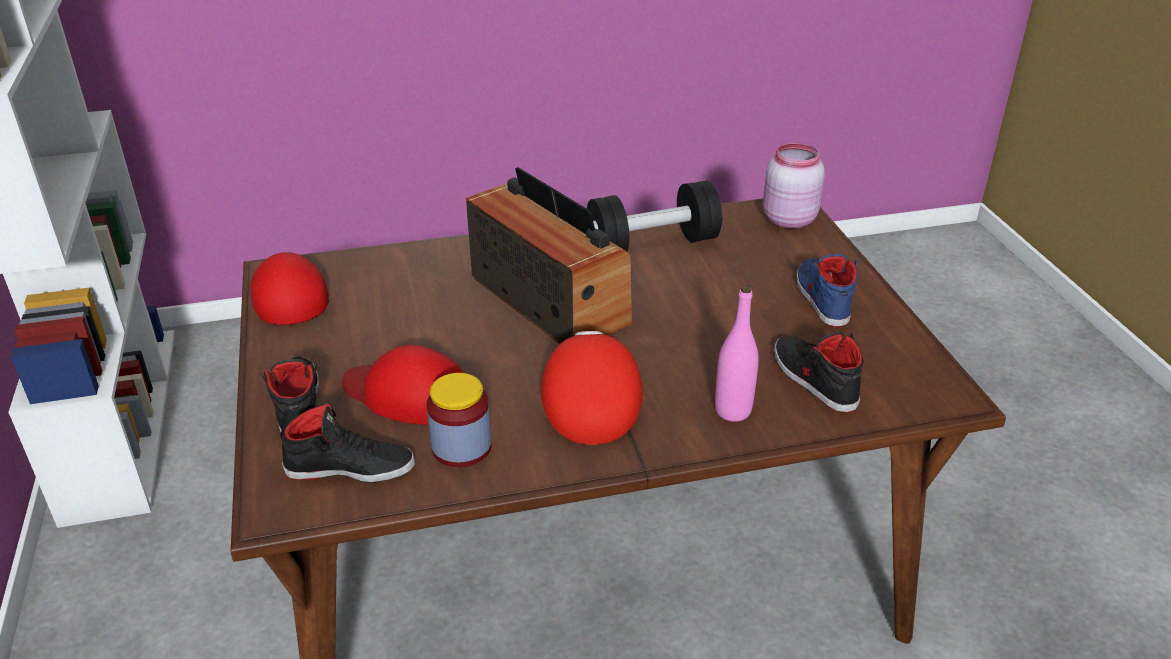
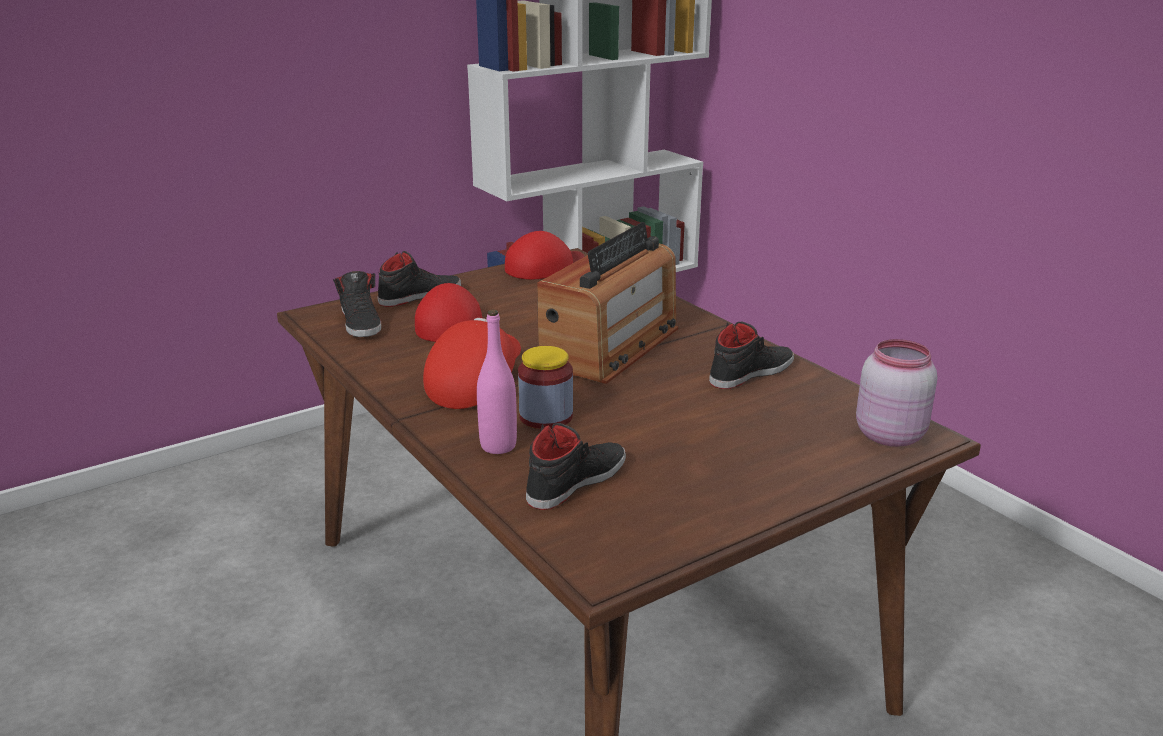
camera: 70 degrees right, 10 degrees down
jar [427,373,492,467] -> jar moved to [518,346,573,429]
red cap [541,331,643,445] -> red cap turned 45 degrees counterclockwise [423,318,521,409]
black dumbbell [587,181,722,251] -> black shoe [709,321,794,389]
blue shoe [797,254,858,327] -> none

